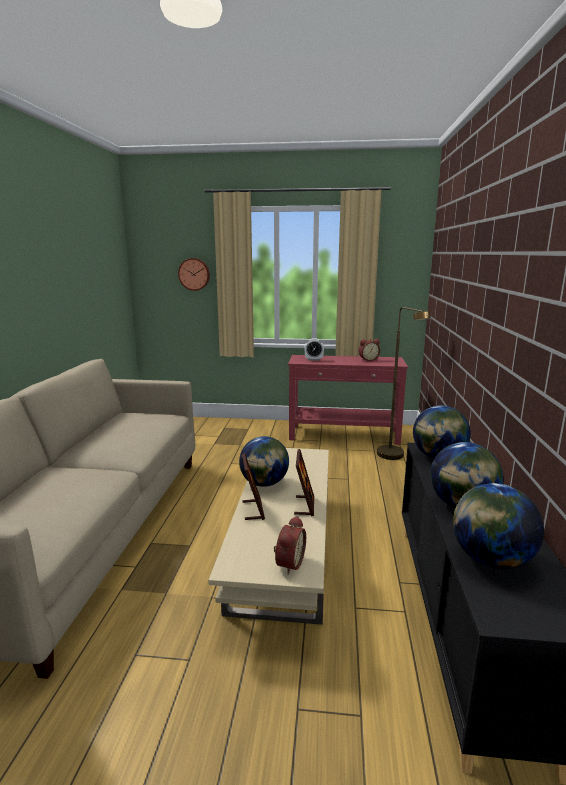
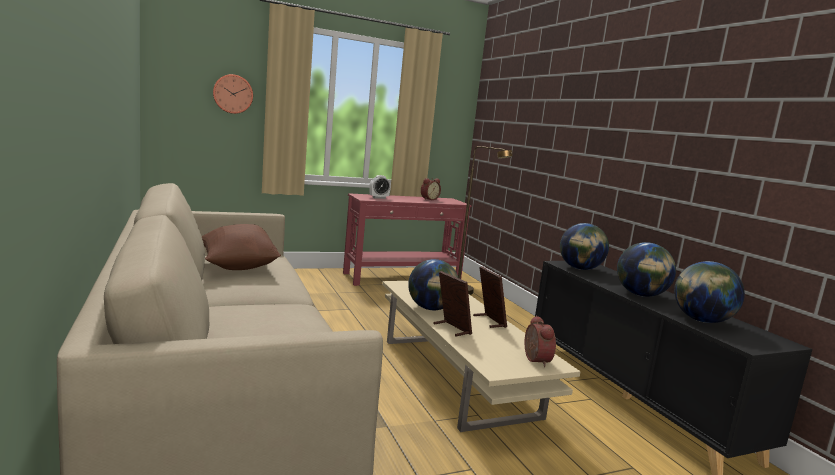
camera: 30 degrees left, 5 degrees down
none -> brown pillow [202,224,281,270]

